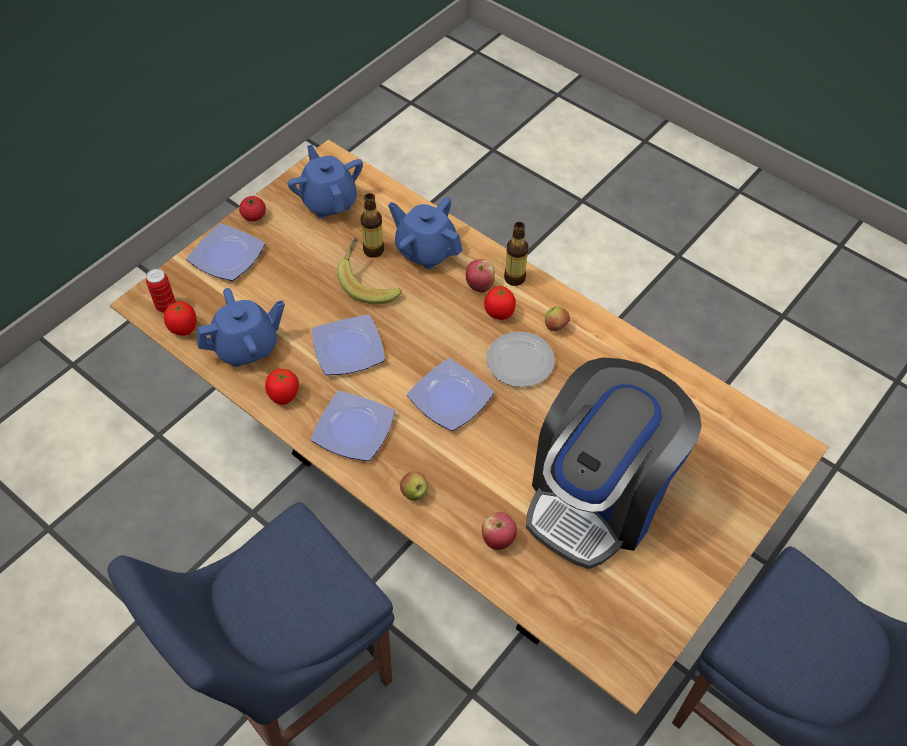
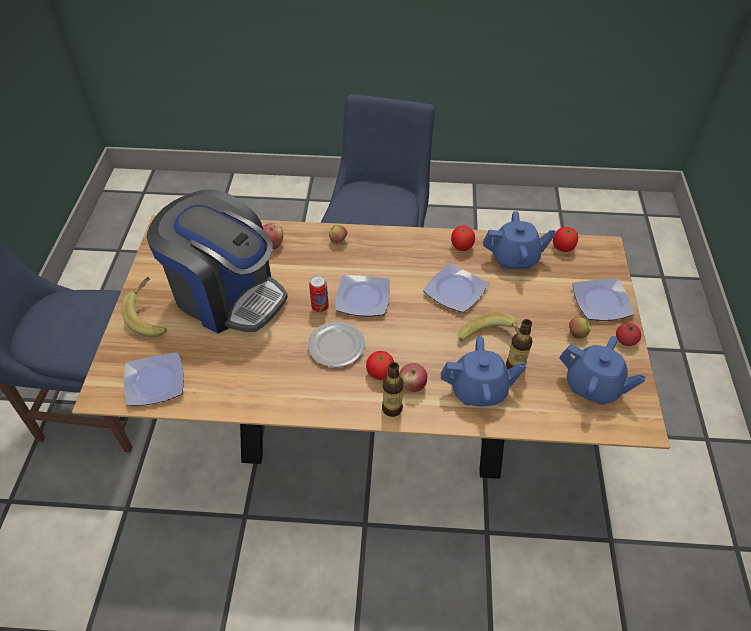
camera: 145 degrees right, 5 degrees down
can [146,268,176,312] -> can moved to [309,275,329,313]
blue teapot [196,288,285,367] -> blue teapot turned 120 degrees counterclockwise [483,211,556,270]
plate [311,391,395,461] -> plate moved to [124,352,184,406]
coffee machine [526,357,702,569] -> coffee machine turned 120 degrees clockwise [146,189,288,334]
apple [545,306,570,331] -> apple moved to [569,317,591,339]
none -> banana [122,277,167,337]

